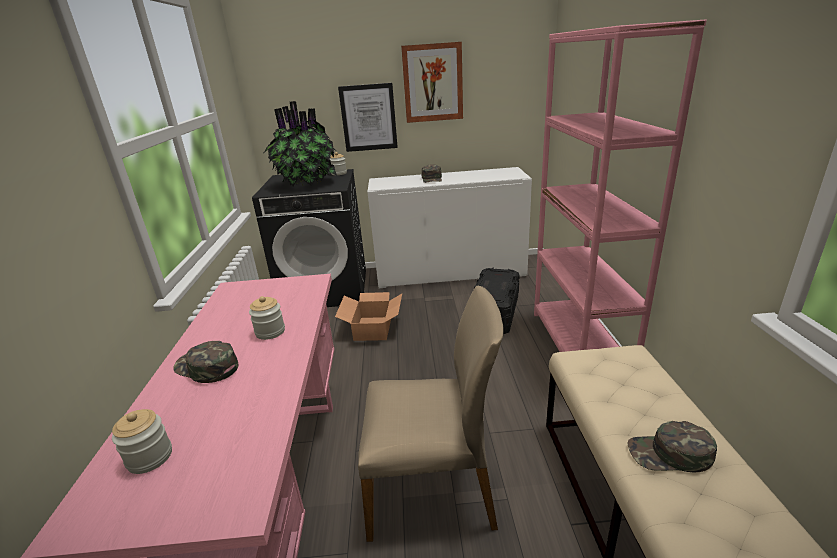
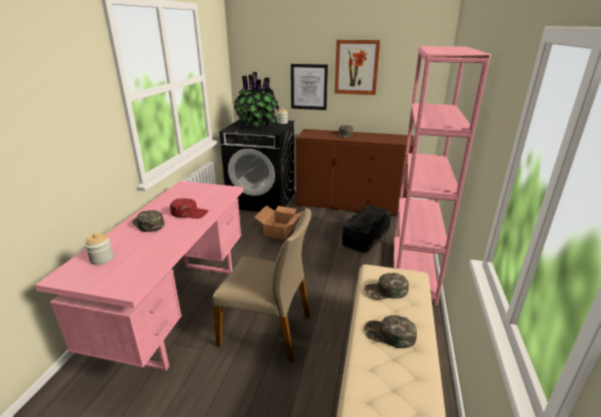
camera: 15 degrees right, 0 degrees up
jar [249,296,285,340] -> red cap [170,198,208,219]
white cabinet [367,167,532,288] -> brown cabinet [296,129,414,215]
none -> green cap [364,273,409,300]

